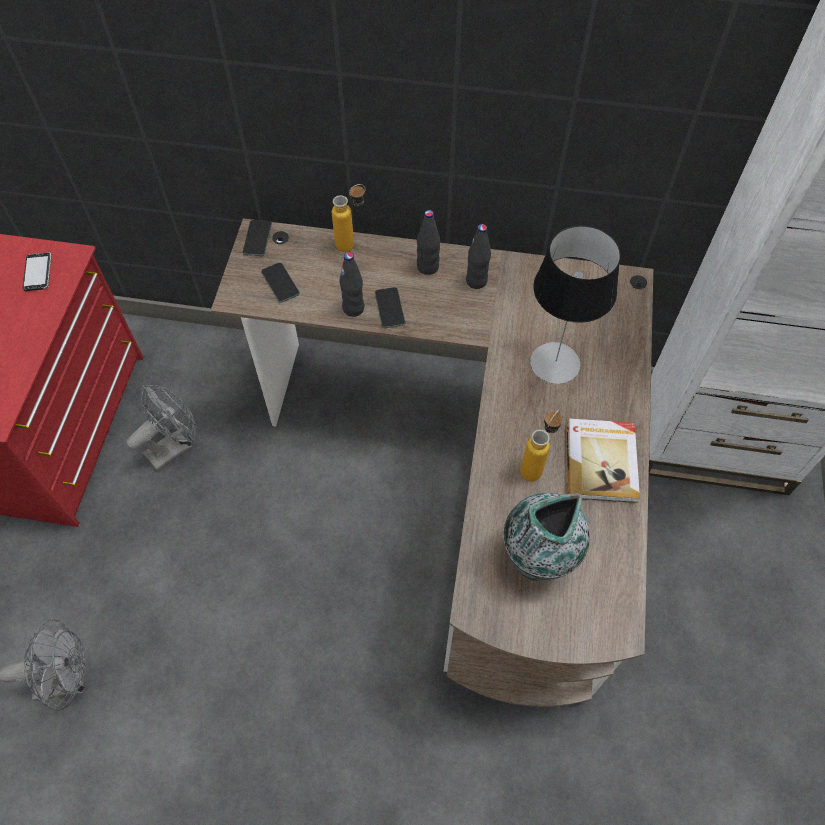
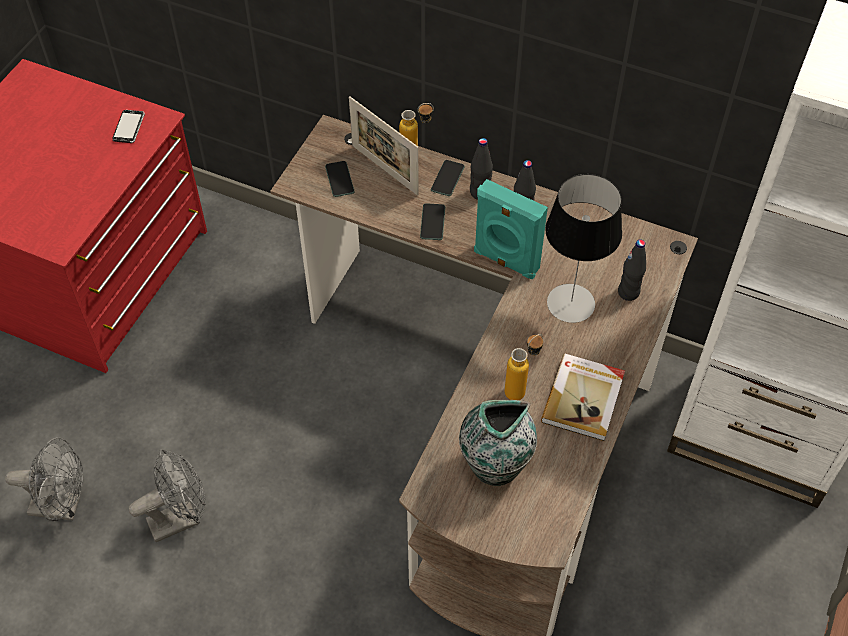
camera: 15 degrees right, 5 degrees down
grey fan [126,384,196,471] -> grey fan moved to [129,449,206,542]
phone [242,220,272,256] -> phone moved to [431,160,465,196]
black bottle [339,252,364,317] -> black bottle moved to [618,239,646,301]
none -> picture frame [349,97,419,195]
none -> turquoise speaker [474,179,548,280]

